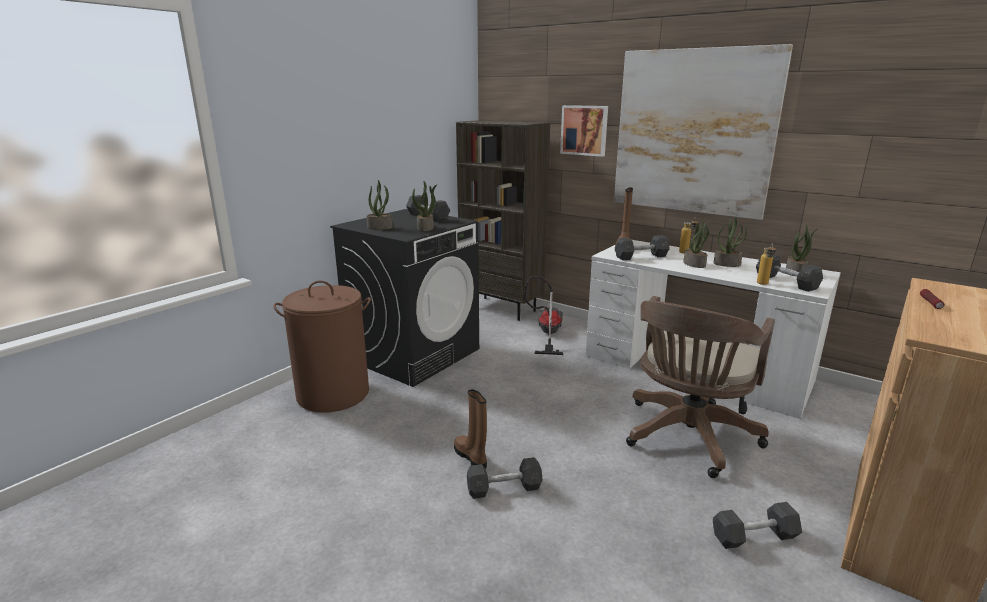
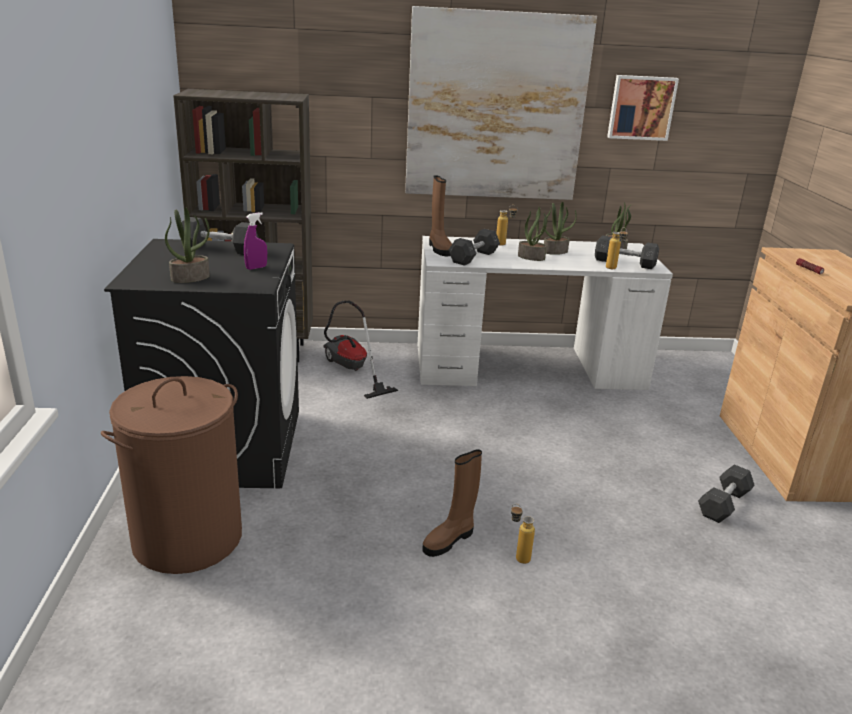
camera: 40 degrees left, 5 degrees up
potted plant [412,181,437,231] -> purple spray bottle [244,212,267,270]
brown boot [454,389,487,469] -> brown boot turned 60 degrees counterclockwise [423,449,482,557]
grey dumbbell [467,457,543,499] -> bottle [511,504,535,564]
picture [560,105,608,157] -> picture moved to [607,75,679,141]
brown office chair [626,296,775,478] -> none

